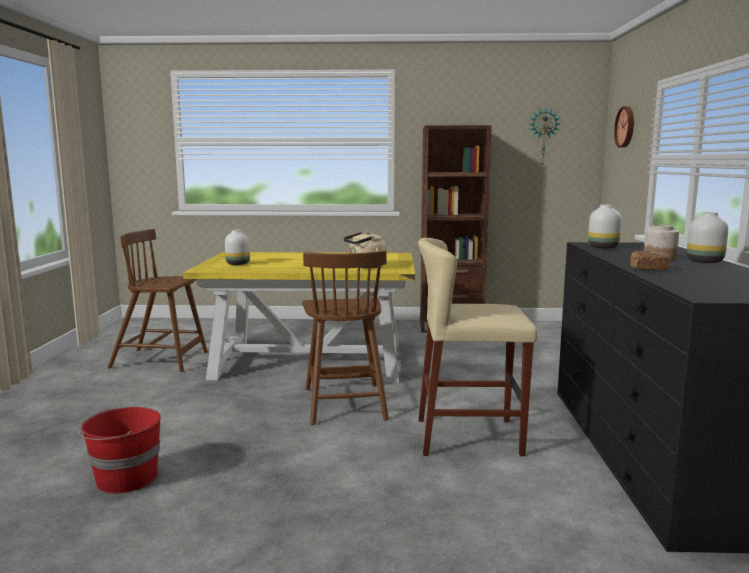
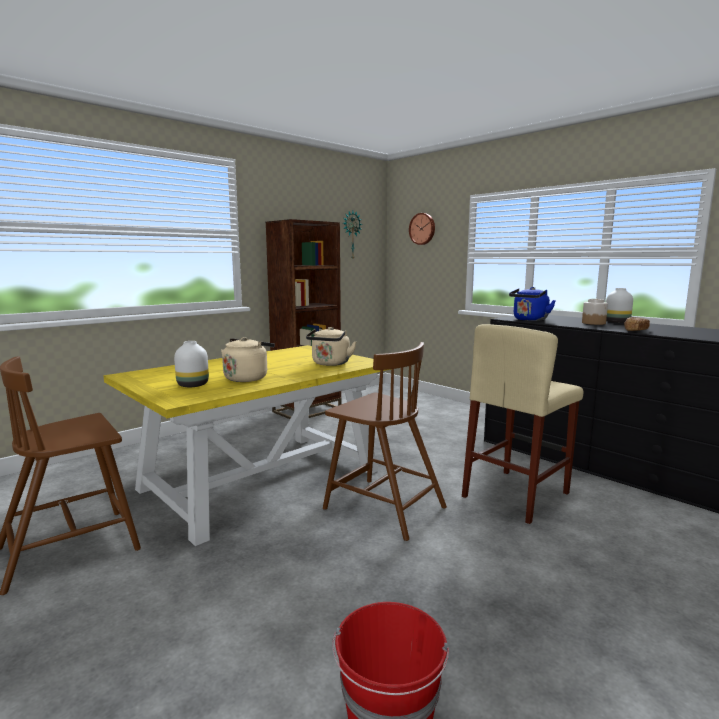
camera: 45 degrees left, 0 degrees up
white vase [588,205,621,249] -> blue kettle [509,287,556,321]
none -> beige kettle [221,337,275,382]

